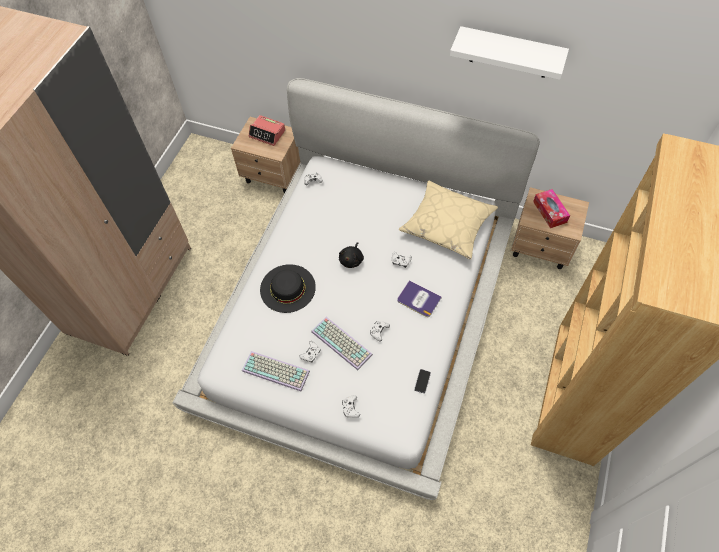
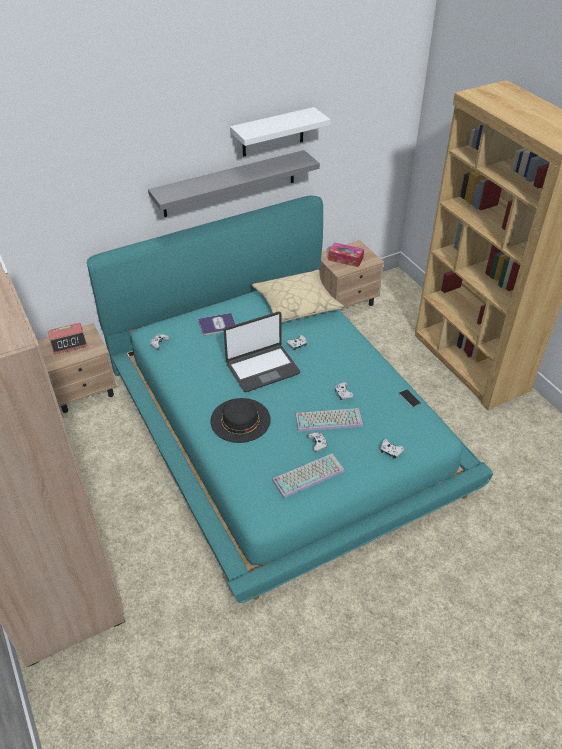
camera: 50 degrees left, 15 degrees down
white bed [173,78,540,500] -> turquoise bed [87,195,493,603]
black plush toy [339,242,364,268] -> laptop [224,312,300,392]
book [397,280,442,317] -> book moved to [198,313,236,335]
none -> grey shelf [148,150,320,217]

